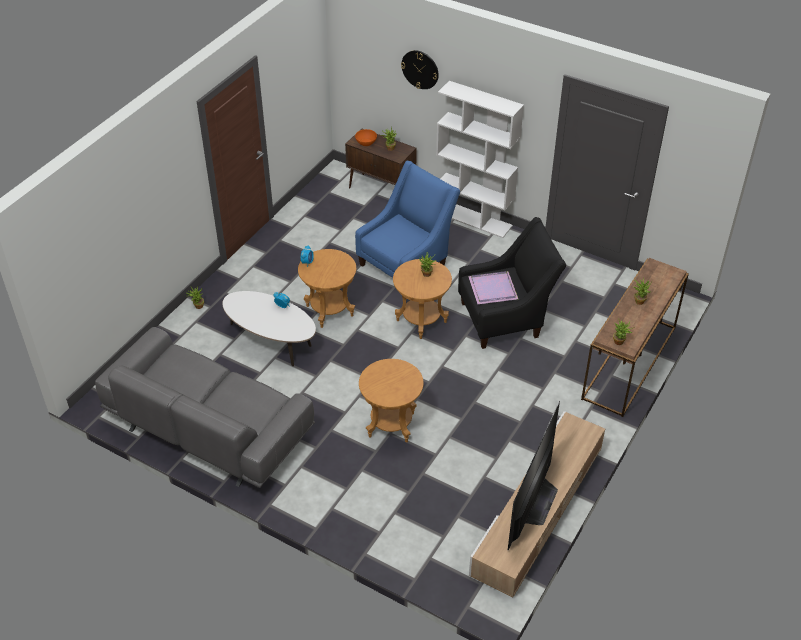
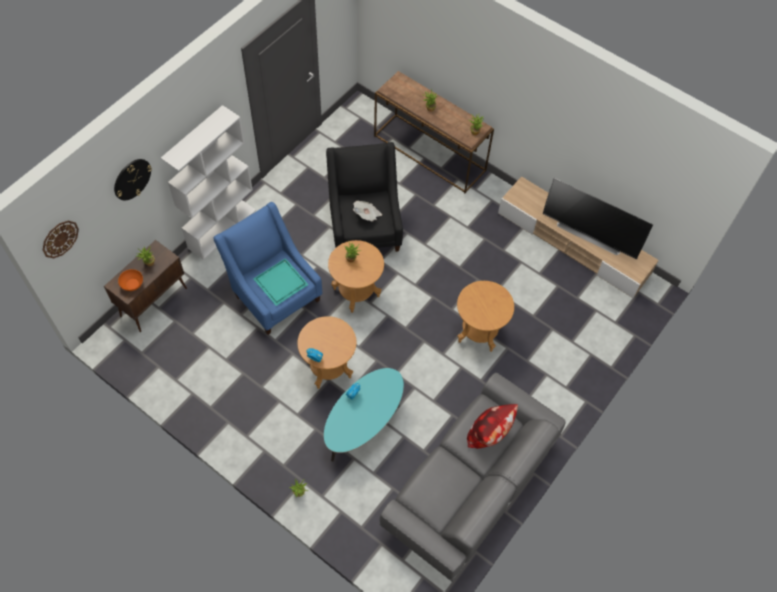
camera: 85 degrees left, 15 degrees up
white coffee table [222,291,316,366] -> turquoise coffee table [324,368,404,462]
purple tray [468,271,518,304] -> newspaper [353,201,382,222]
none -> wall clock [43,221,79,258]
none -> turquoise tray [253,258,309,306]
none -> pillow [467,404,518,449]

